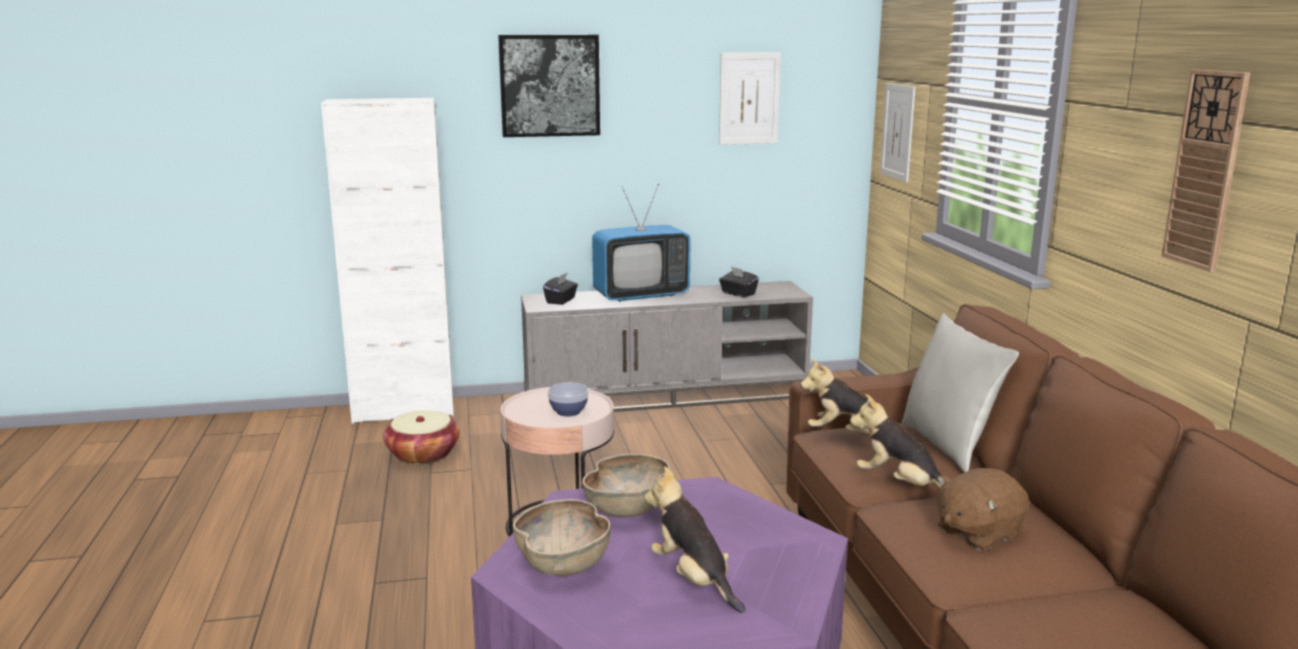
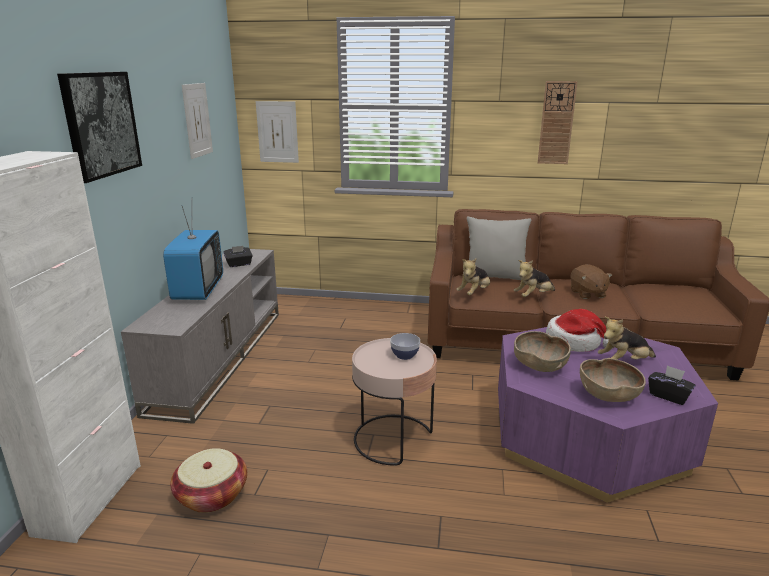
camera: 70 degrees left, 5 degrees up
black tissue box [543,272,578,305] -> black tissue box moved to [648,365,695,405]
none -> hat [546,309,613,352]

